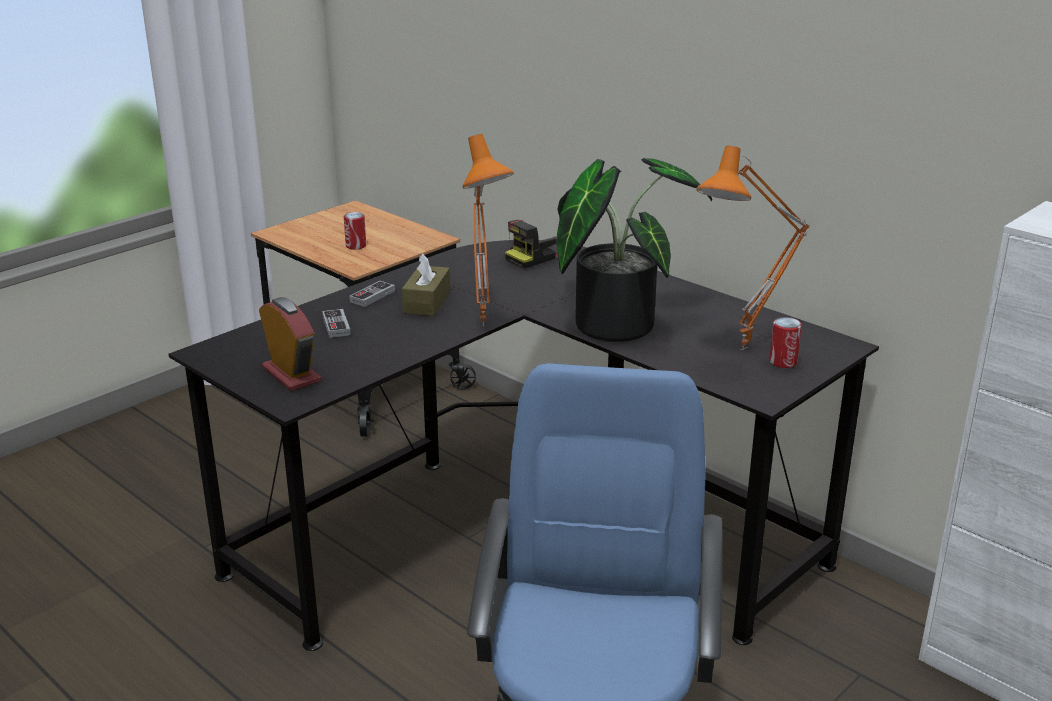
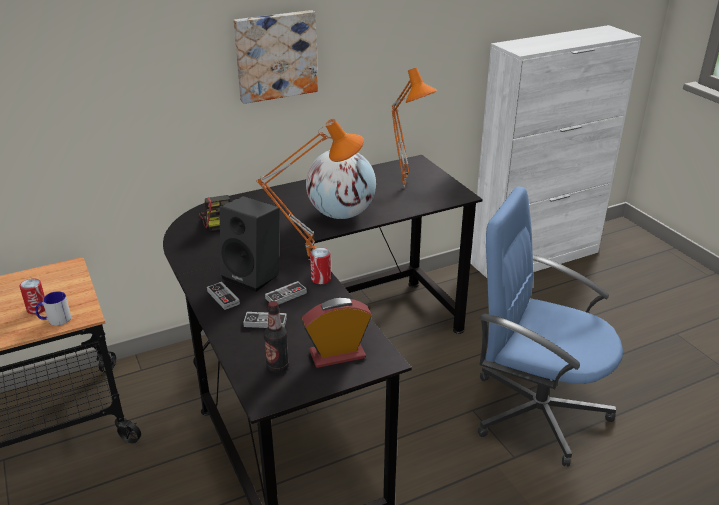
camera: 70 degrees left, 5 degrees up
brown tissue box [402,253,450,316] -> black speaker [219,196,280,292]
potted plant [557,158,712,342] -> globe [306,150,376,219]
can [769,317,802,368] -> can moved to [310,247,331,284]
none -> mug [35,291,71,326]
none -> picture [233,10,318,104]
none -> bottle [264,301,289,373]
none -> game controller [265,281,307,304]

